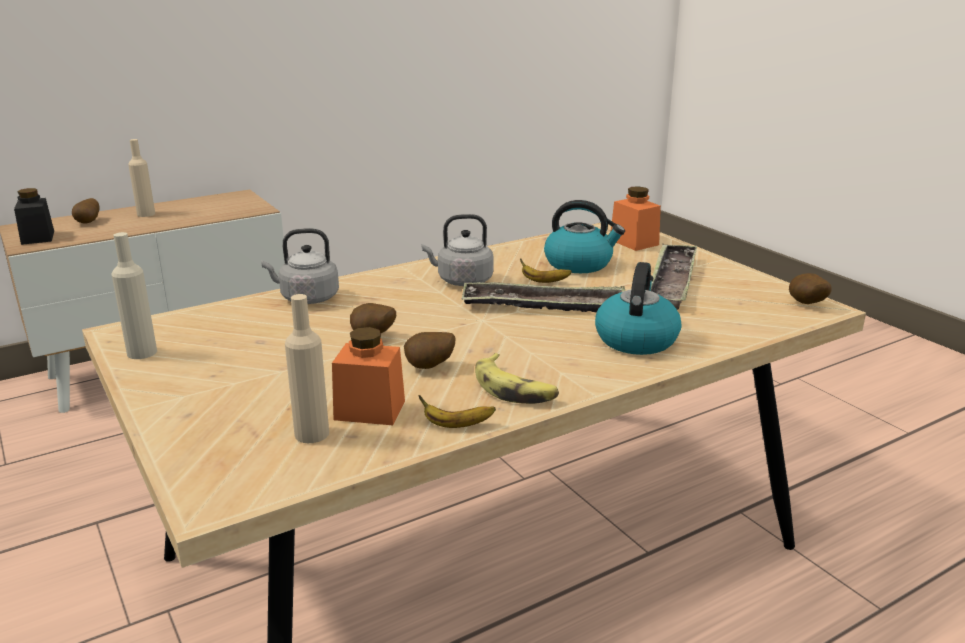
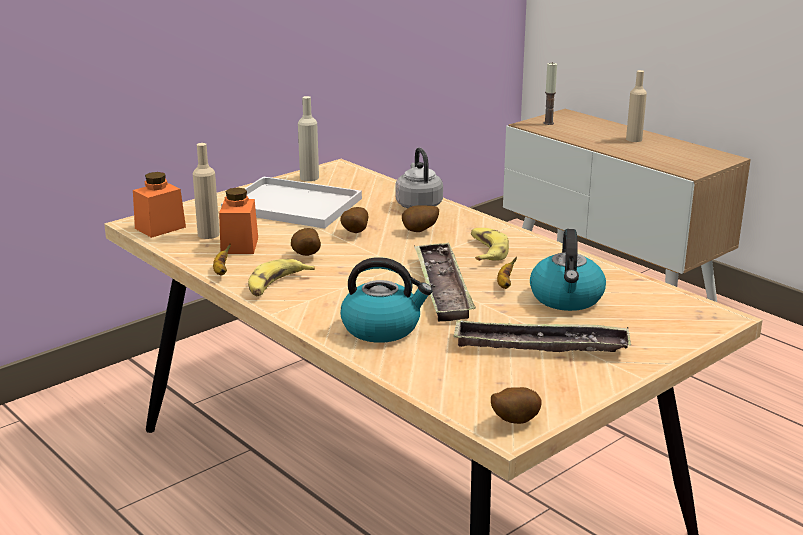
camera: 80 degrees right, 0 degrees up
black jar [14,188,54,245] -> candle [544,62,557,125]
potato [72,198,99,224] -> potato moved to [402,205,439,232]
grey kettle [422,214,494,286] -> banana [471,228,509,261]
orange jar [611,186,661,251] -> orange jar moved to [133,172,186,238]
none -> white tray [221,176,362,229]

